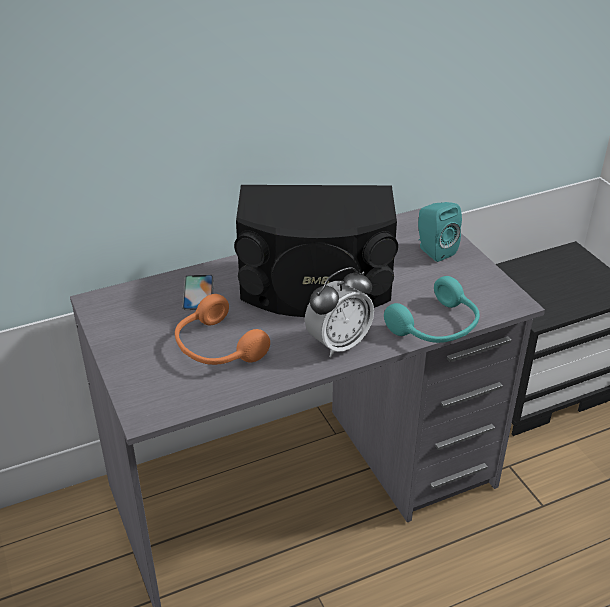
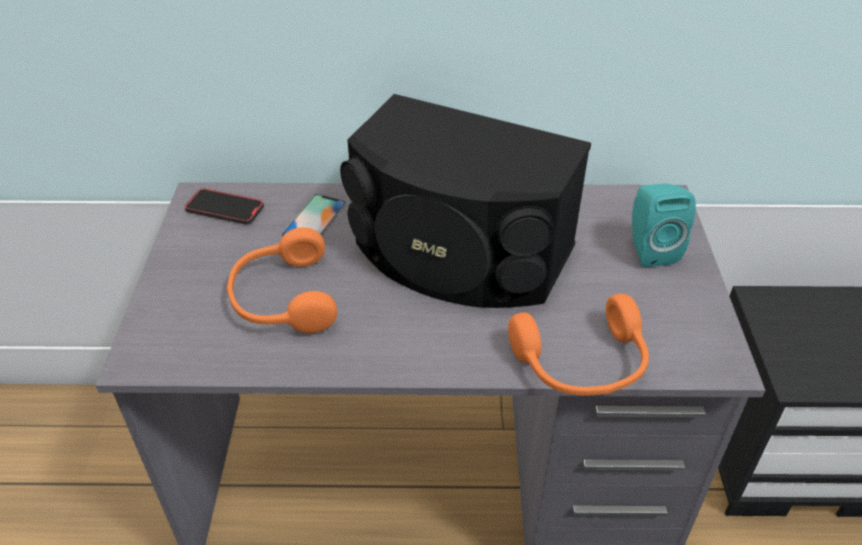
camera: 25 degrees right, 5 degrees up
alarm clock [305,267,374,357] -> none
turquoise headphones [384,276,480,343] -> orange headphones [508,294,649,395]
none -> phone [185,188,264,225]

